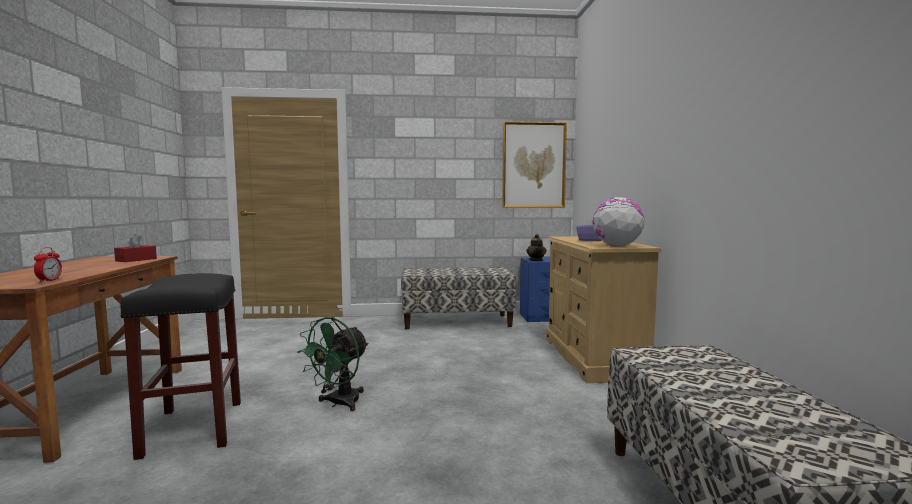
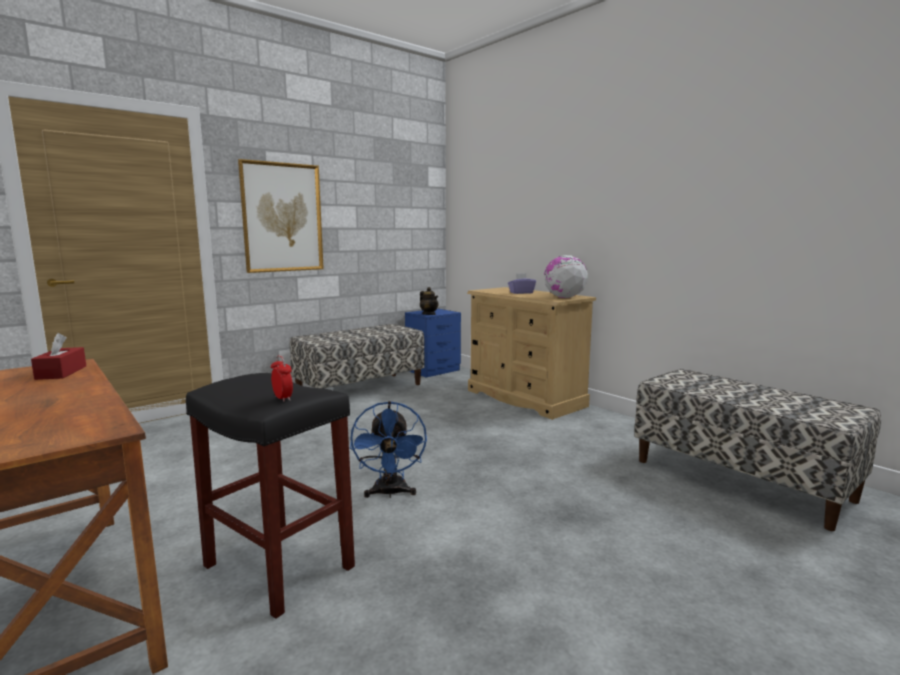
camera: 35 degrees left, 5 degrees up
alarm clock [34,247,62,282] -> alarm clock moved to [271,355,293,402]
green fan [297,317,369,411] -> blue fan [350,401,427,498]
picture [502,121,567,208] -> picture moved to [238,159,324,273]

